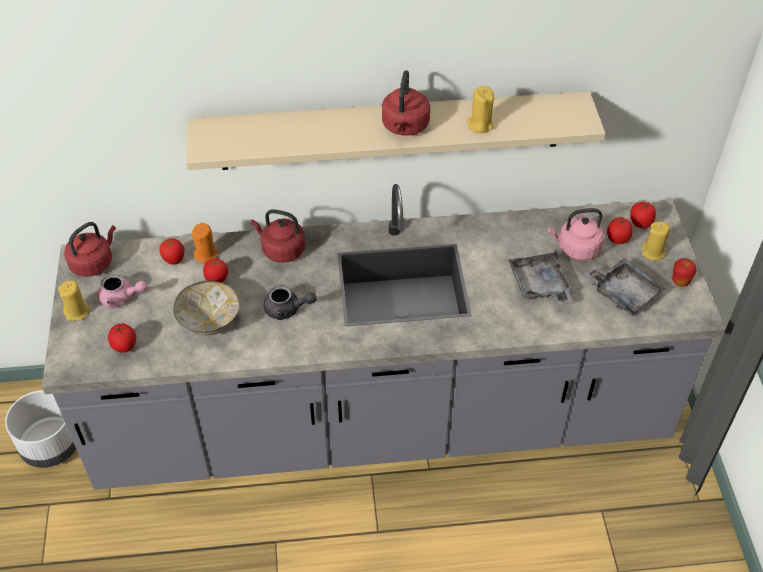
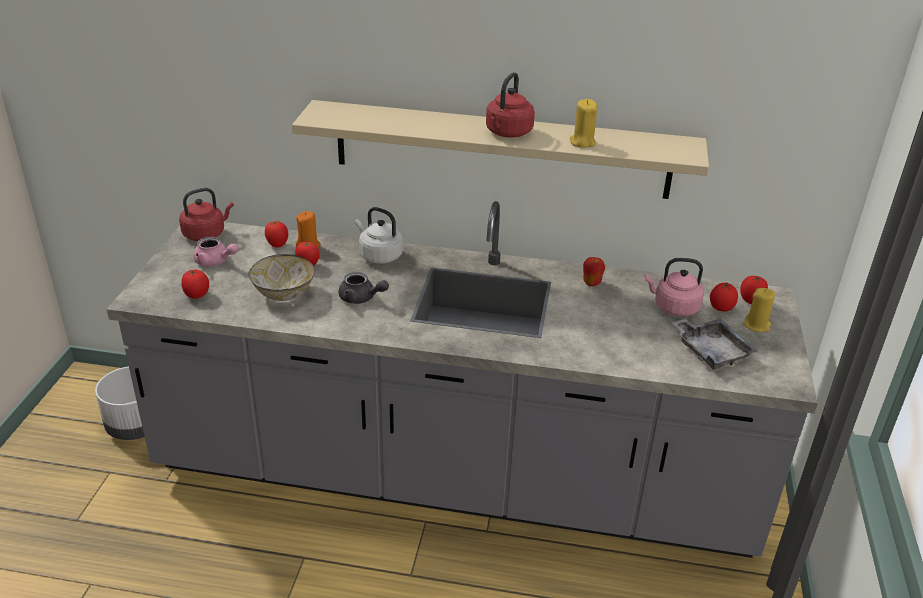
camera: 15 degrees right, 15 degrees down
yellow candle [58,280,90,321] -> none
red kettle [251,209,306,263] -> white kettle [355,207,403,264]
grey tray [508,250,573,305] -> none
apple [672,258,697,287] -> apple moved to [583,257,605,286]

